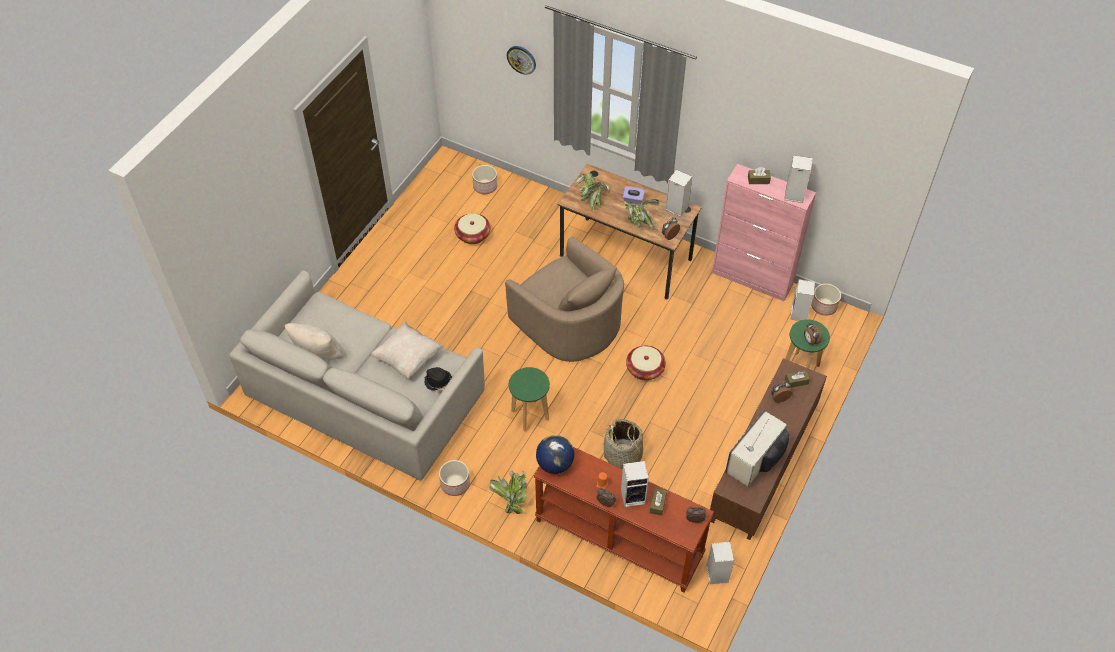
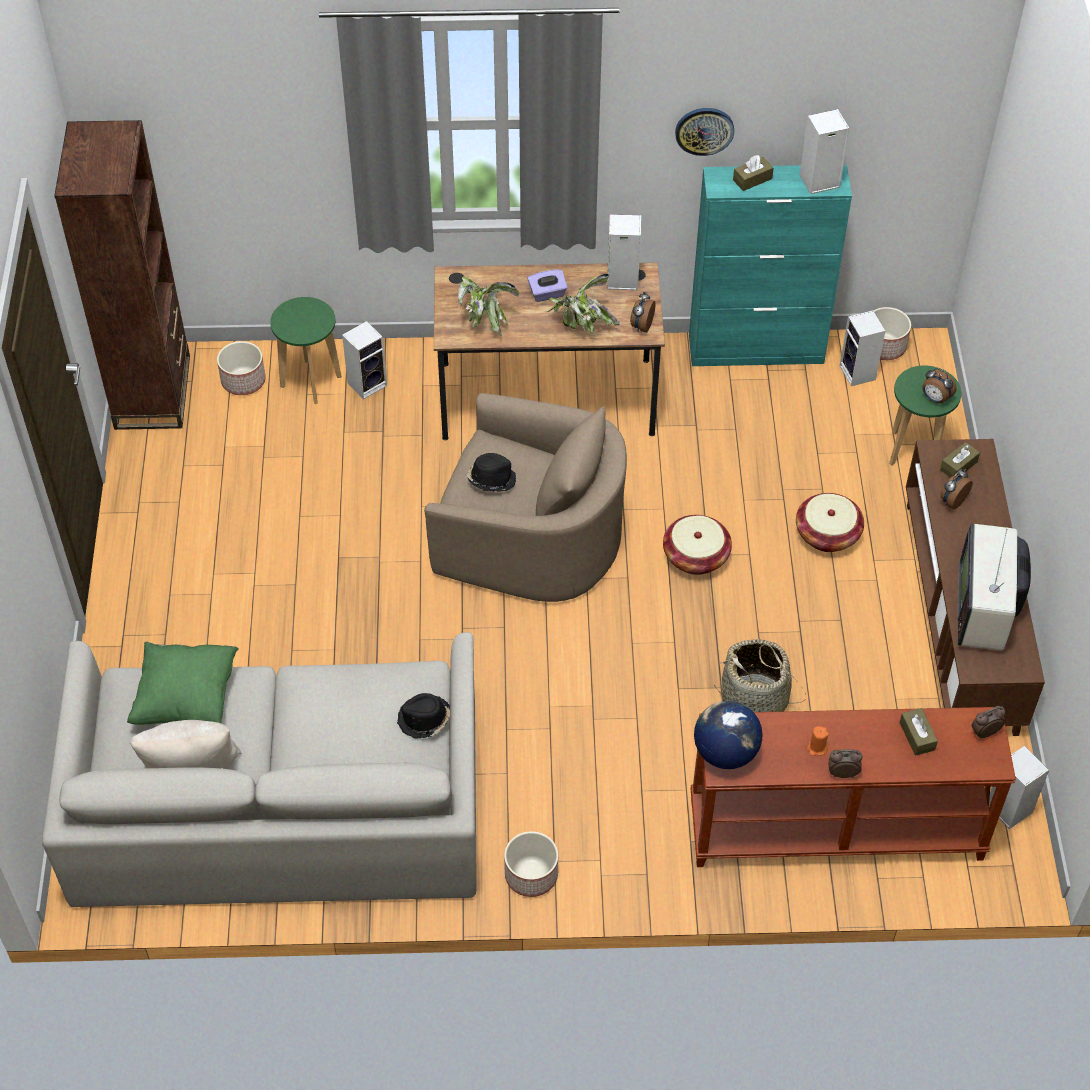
camera: 30 degrees left, 0 degrees up
beige pillow [371,321,443,379] -> none
basket [454,213,491,244] -> basket moved to [796,493,864,552]
potted plant [489,471,527,514] -> none
wall clock [507,46,536,75] -> wall clock moved to [675,108,734,156]
green stool [509,367,550,431] -> green stool moved to [270,297,342,404]
speaker [621,461,649,507] -> speaker moved to [342,321,387,400]
pink cabinet [712,164,816,301] -> turquoise cabinet [689,165,852,366]
none -> brown bookcase [54,120,190,430]
none -> green pillow [127,642,239,725]
none -> black hat [467,453,516,492]

